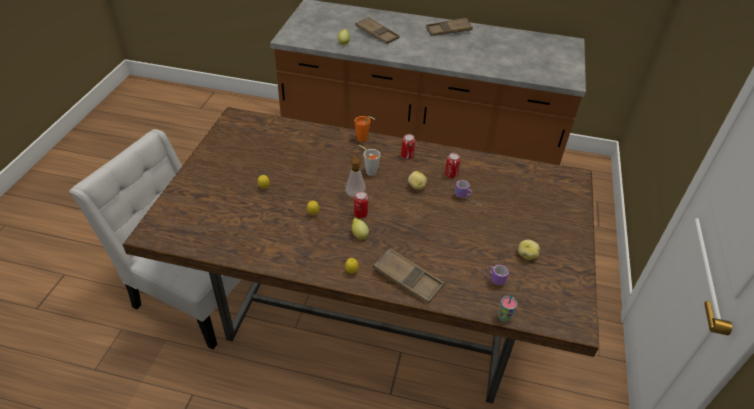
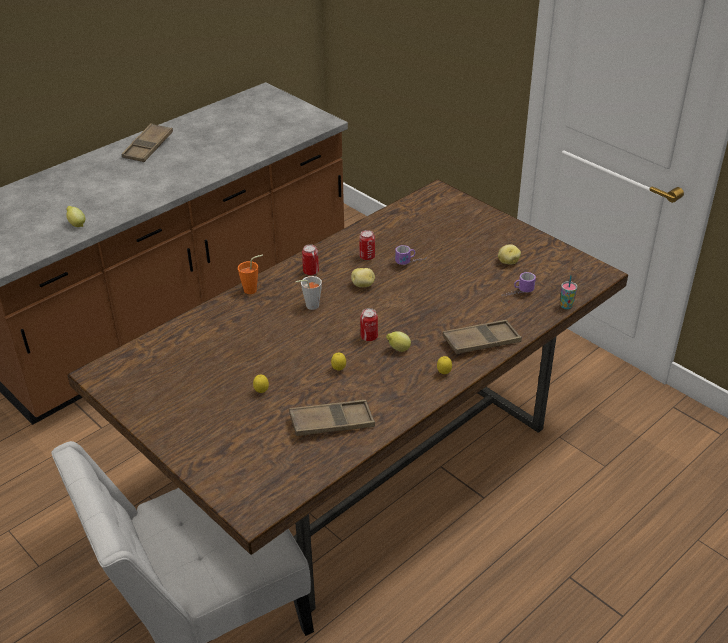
camera: 55 degrees left, 5 degrees down
soap dispenser [345,154,366,197] -> none
brown tray [355,17,400,44] -> brown tray moved to [289,400,375,436]

